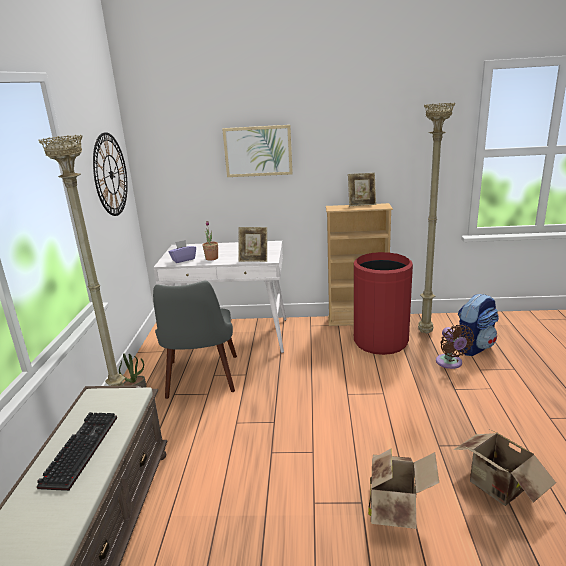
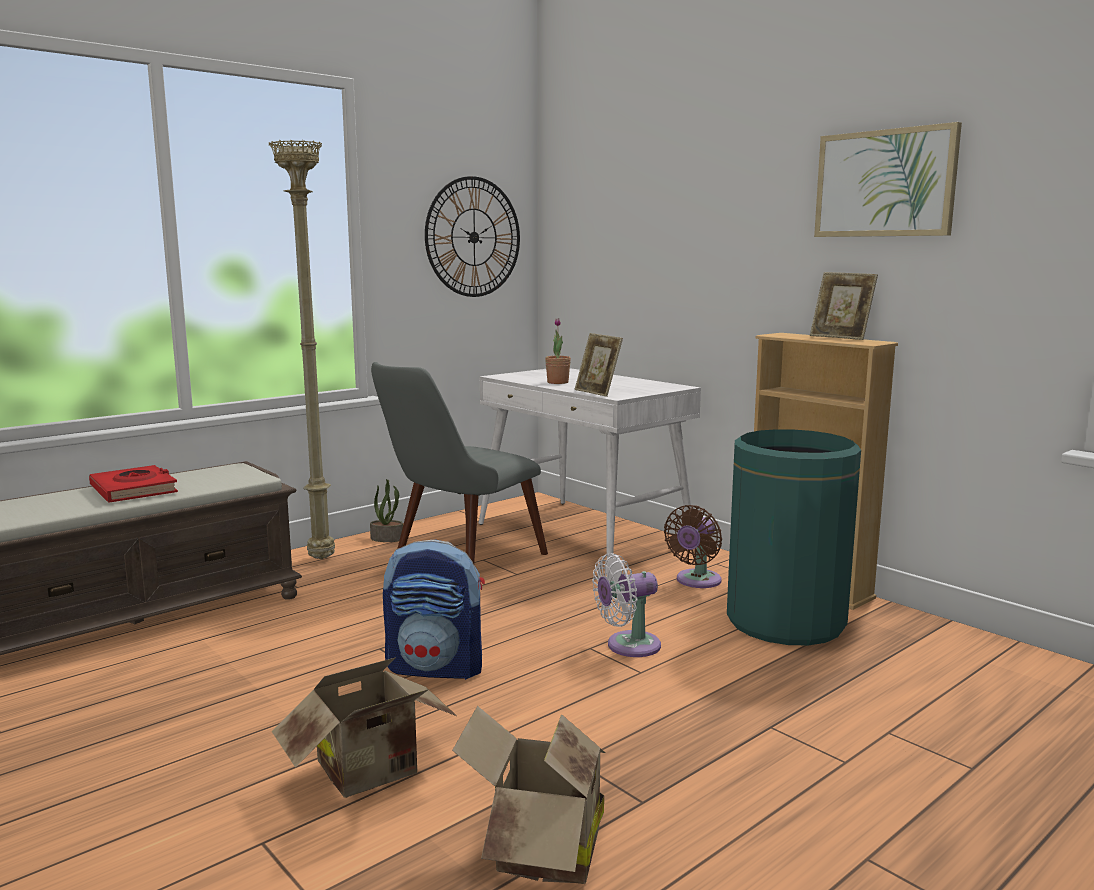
camera: 45 degrees right, 10 degrees down
keyboard [37,412,117,491] -> red book [89,465,178,502]
purple tissue box [169,240,196,263] -> none
picture [222,125,293,177] -> picture moved to [814,122,962,237]
red trash can [354,252,413,355] -> green trash can [727,429,861,645]
beige floor lamp [418,103,455,333] -> none
brown fan [436,325,474,369] -> brown fan moved to [664,505,722,588]
backpack [458,294,499,356] -> backpack moved to [383,539,485,680]
none -> white fan [592,553,661,657]

